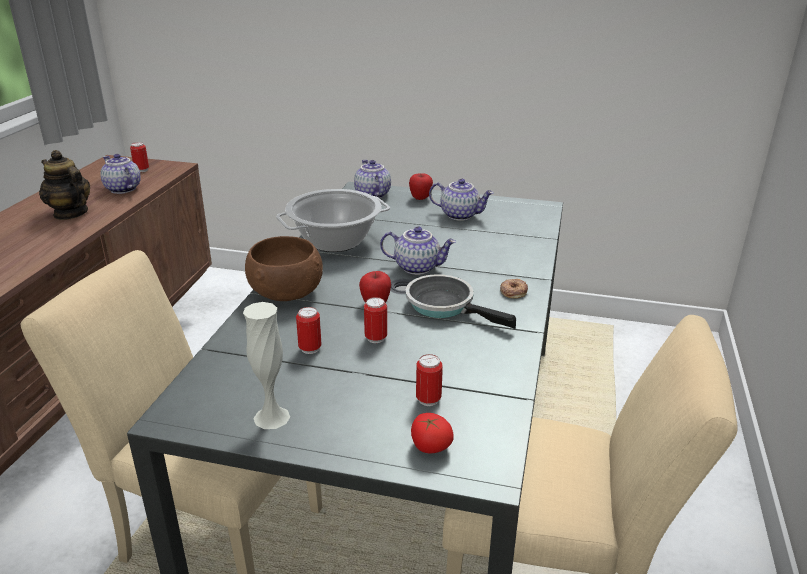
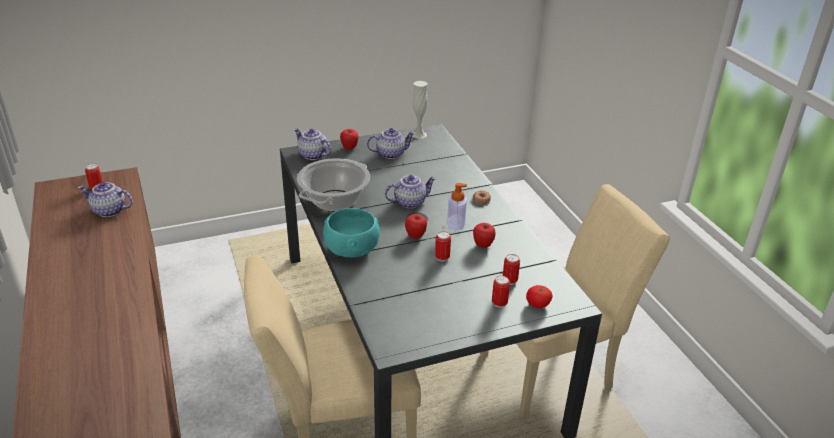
camera: 35 degrees left, 5 degrees up
teapot [39,150,90,220] -> none
white vase [243,302,290,429] -> white vase moved to [412,81,427,139]
brown bowl [245,236,323,301] -> turquoise bowl [323,208,380,258]
can [296,307,322,354] -> can moved to [492,276,510,308]
frying pan [405,274,516,329] -> soap dispenser [447,183,467,231]
none -> apple [473,223,496,248]

